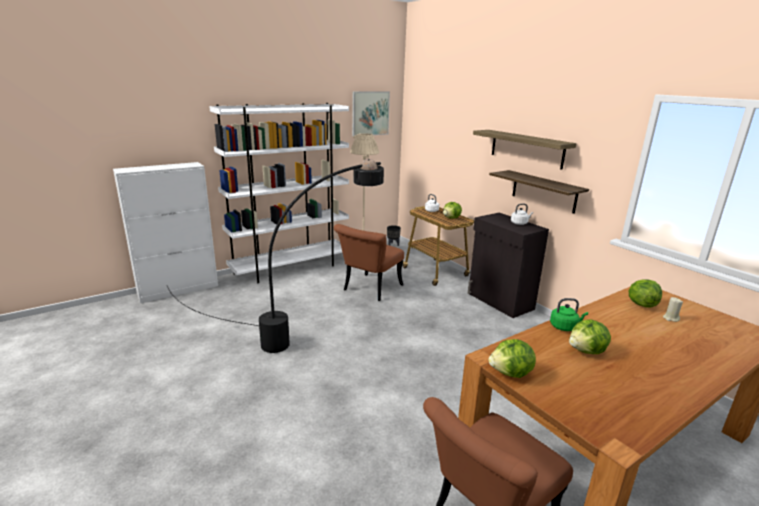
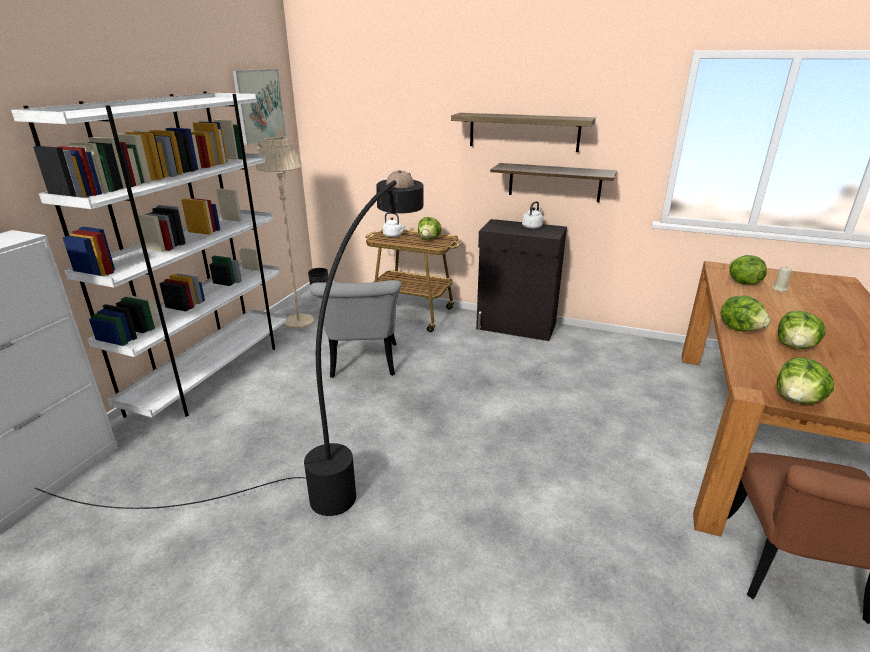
camera: 35 degrees left, 5 degrees up
brown chair [334,224,404,301] -> grey chair [310,280,401,378]
green kettle [550,298,588,331] -> lettuce [720,296,770,332]

